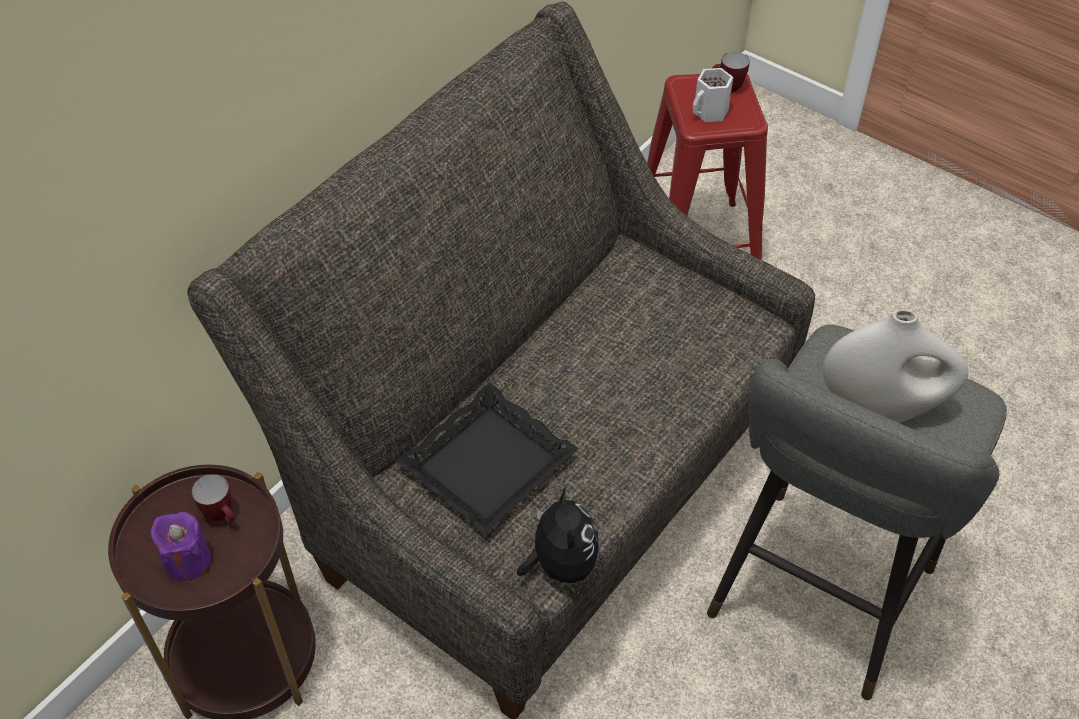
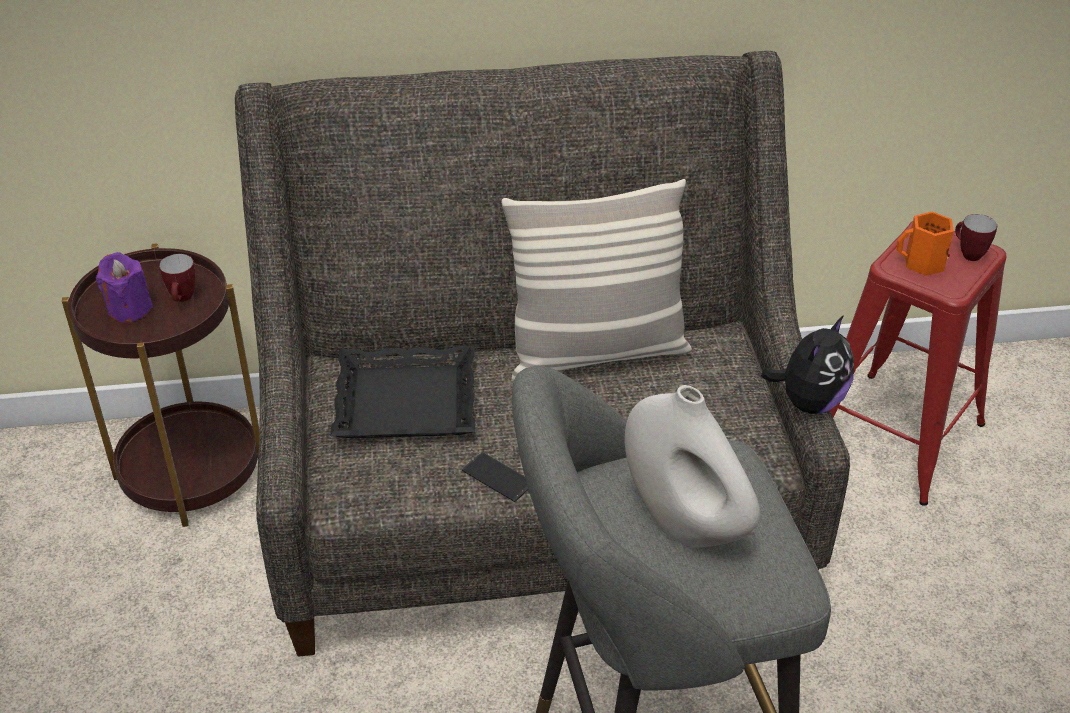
camera: 45 degrees right, 10 degrees down
plush toy [517,487,599,583] -> plush toy moved to [761,315,854,414]
white mug [693,68,733,122] -> orange mug [897,212,954,276]
none -> phone [461,452,529,502]
none -> pillow [501,179,692,380]

